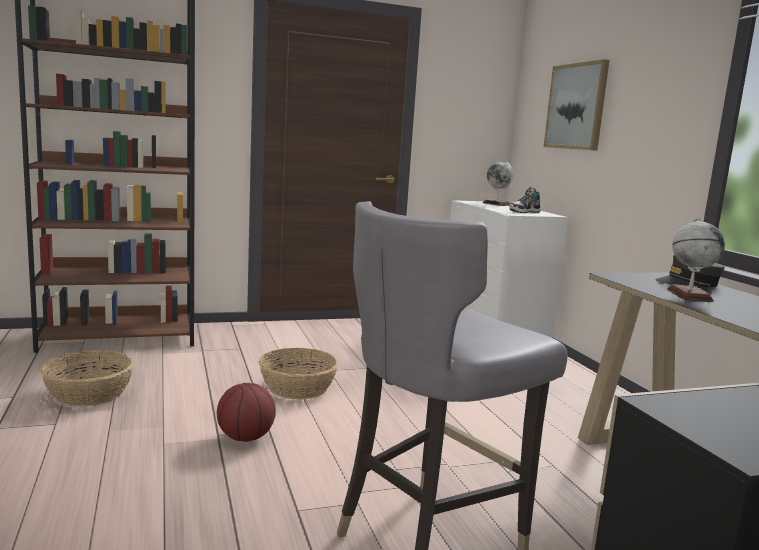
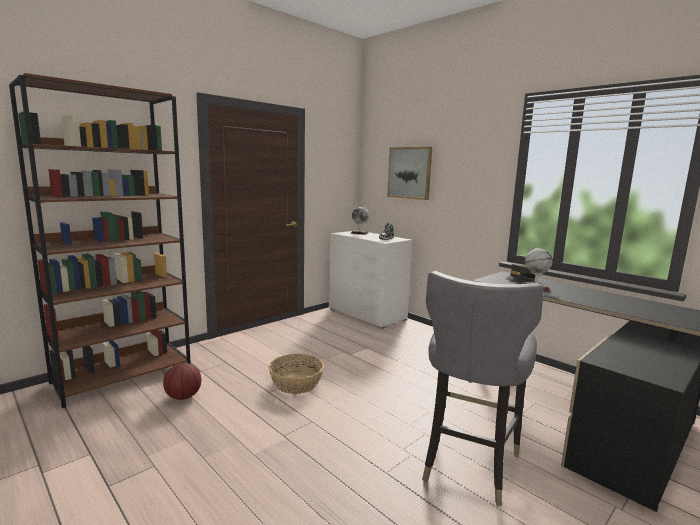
camera: 25 degrees left, 0 degrees up
basket [40,350,134,407] -> none
basketball [217,383,276,442] -> basketball moved to [163,363,201,400]

